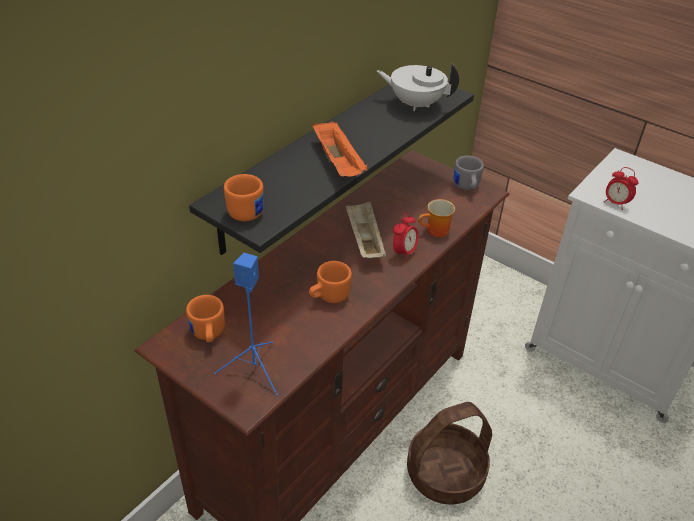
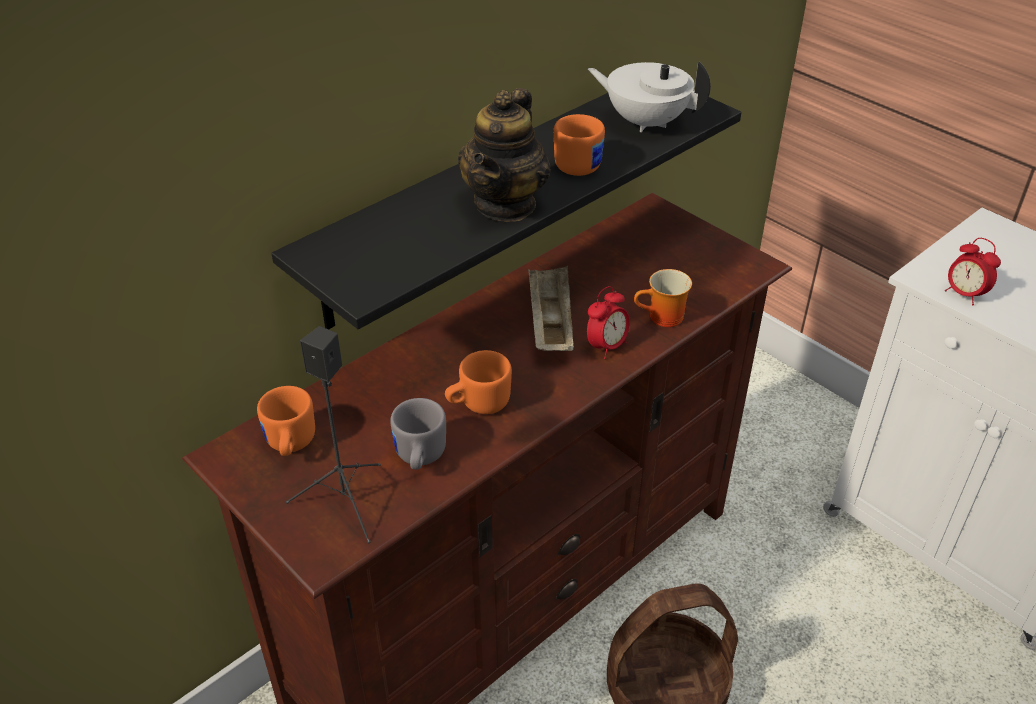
camera: 10 degrees right, 0 degrees up
blue speaker [214,253,278,396] -> black speaker [286,326,381,543]
orange mug [224,174,264,221] -> orange mug moved to [554,114,605,176]
orange tray [313,121,367,177] -> teapot [458,88,551,222]
grey mug [453,156,484,190] -> grey mug moved to [390,398,446,469]

